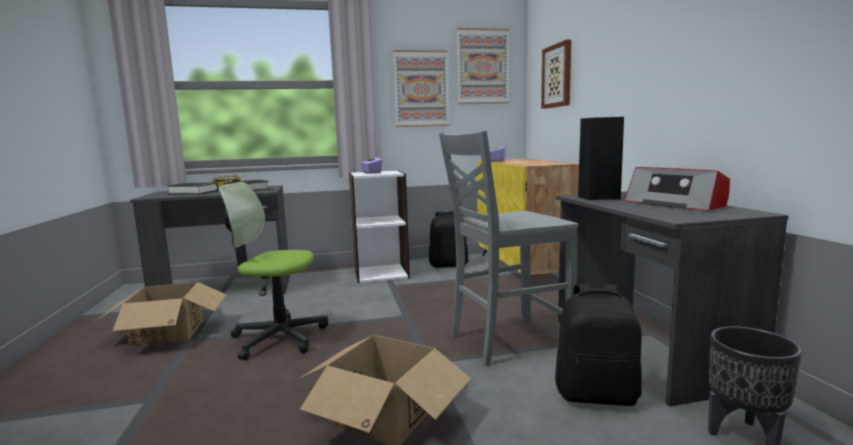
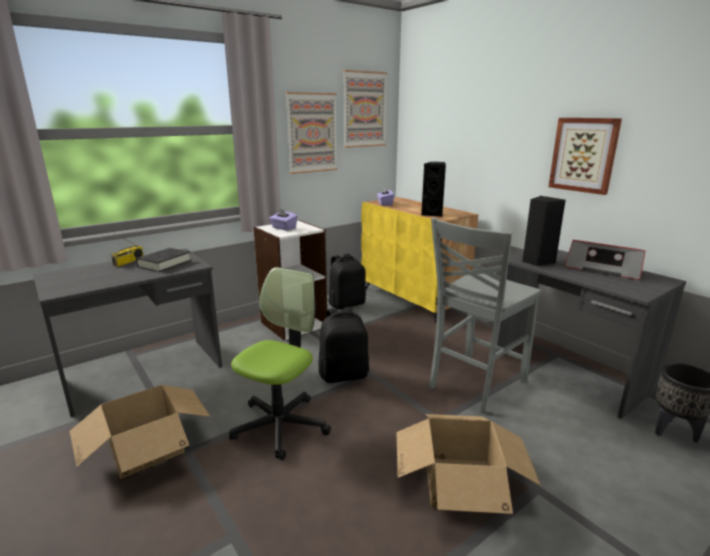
camera: 25 degrees left, 10 degrees up
black book [167,183,218,194] -> none
office chair [218,182,328,360] -> office chair turned 135 degrees clockwise [229,267,331,460]
picture [541,40,571,109] -> picture moved to [548,118,622,195]
black backpack [555,284,642,406] -> black backpack moved to [319,307,369,383]
none -> black speaker [421,162,446,217]

